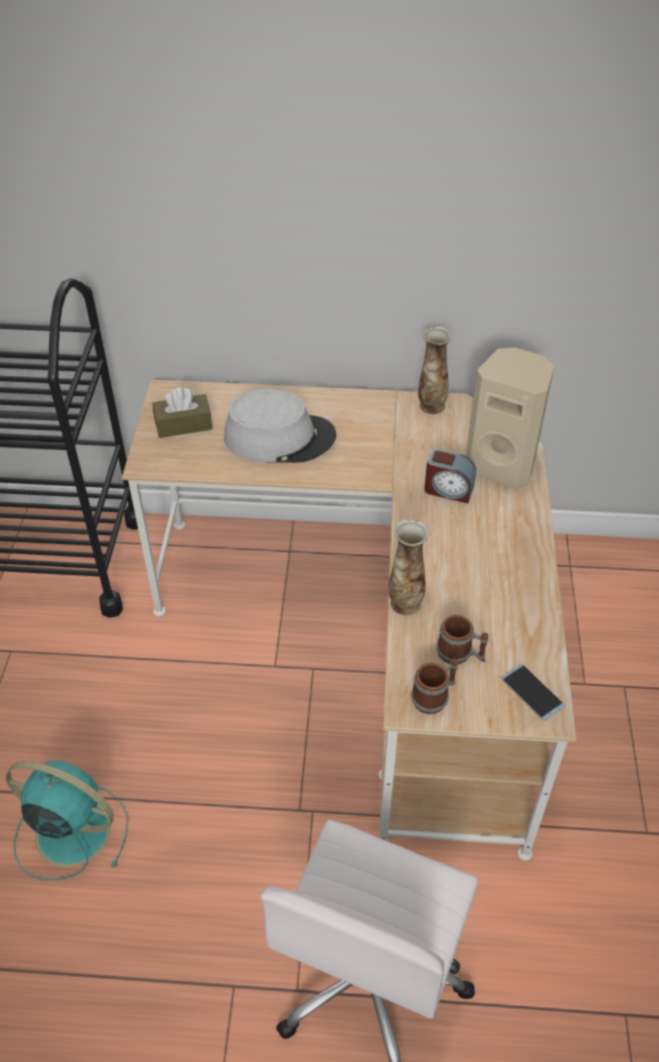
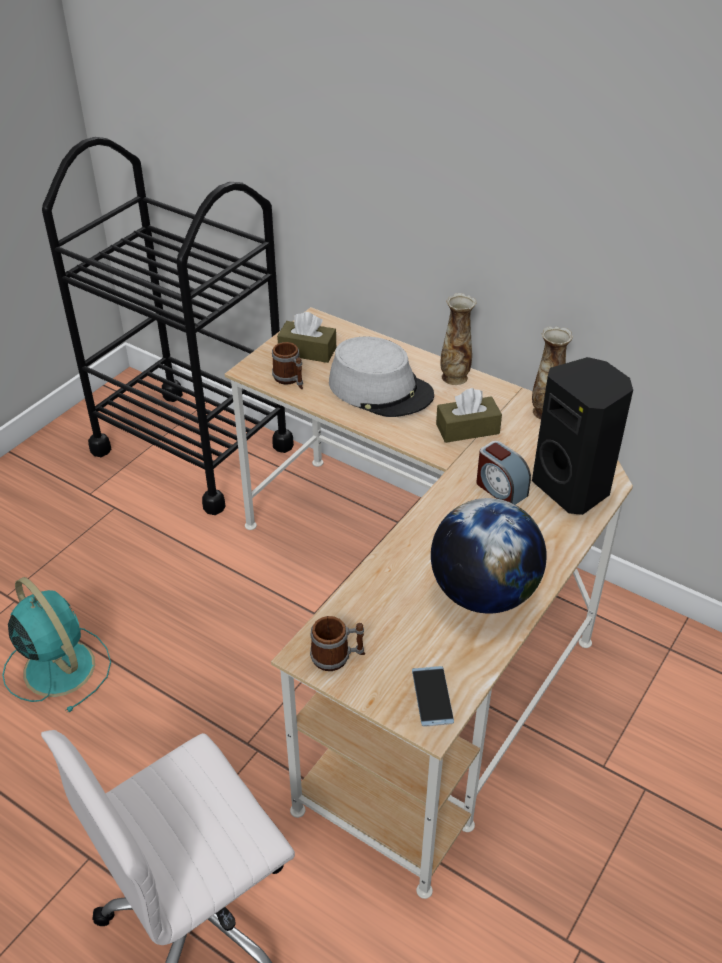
camera: 30 degrees right, 5 degrees down
vase [389,520,429,615] -> vase moved to [440,293,477,385]
mug [436,615,488,664] -> mug moved to [272,342,303,389]
beige speaker [466,347,555,489] -> black speaker [532,357,633,515]
none -> globe [431,498,547,614]
none -> brown tissue box [436,388,502,443]

